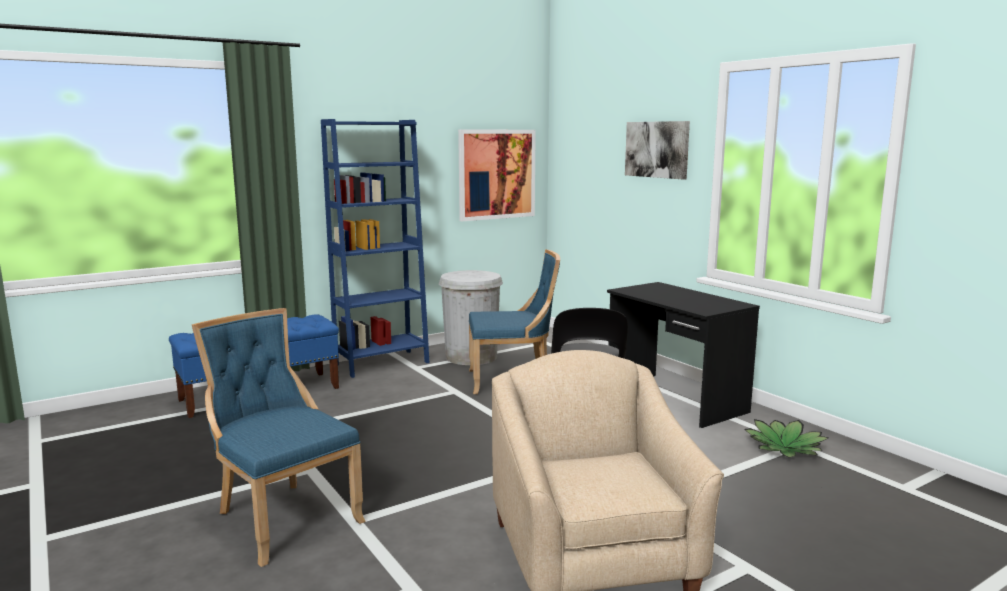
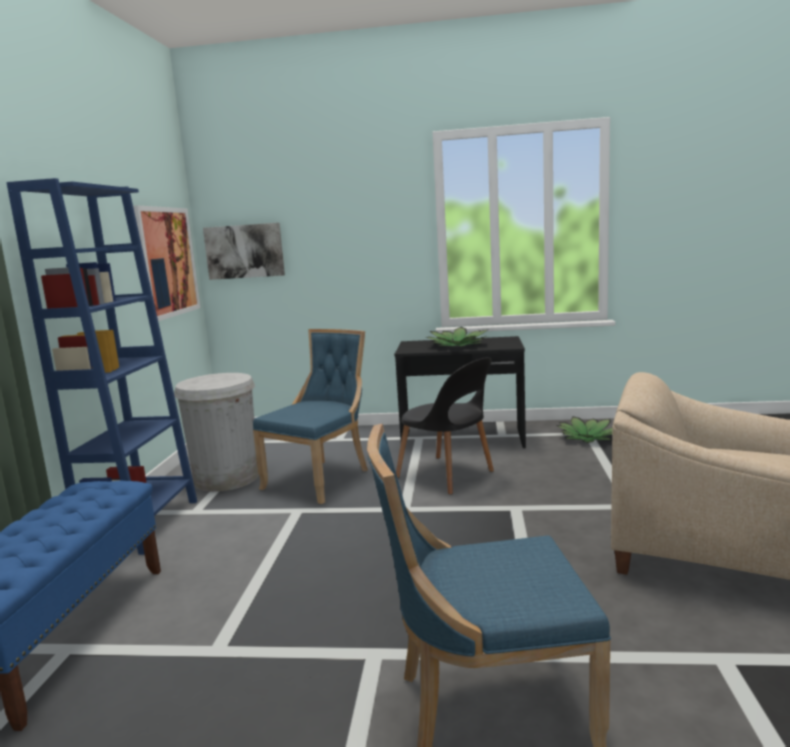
camera: 50 degrees left, 0 degrees up
picture [625,121,690,179] -> picture moved to [203,223,285,280]
none -> potted plant [426,327,489,346]

